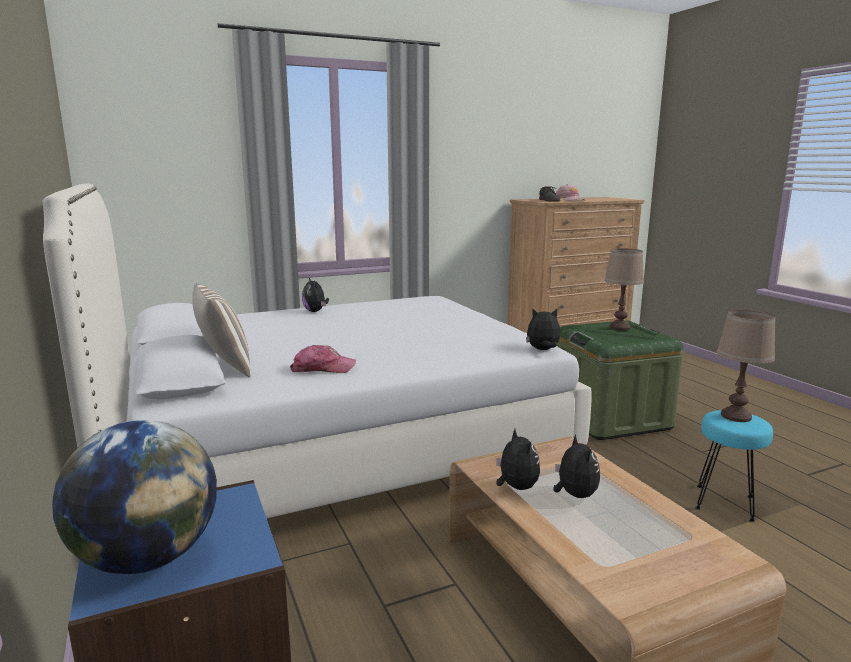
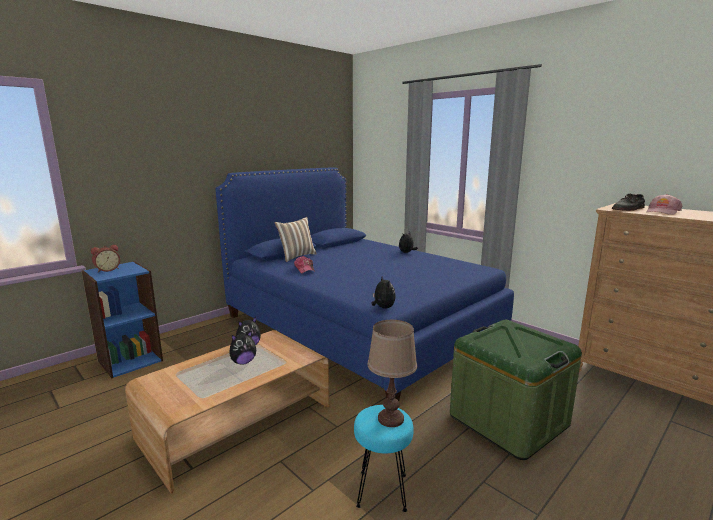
camera: 70 degrees right, 0 degrees up
white bed [43,183,592,518] -> blue bed [215,167,514,401]
globe [52,420,217,574] -> alarm clock [91,244,120,272]
brown table lamp [604,248,644,330] -> none

